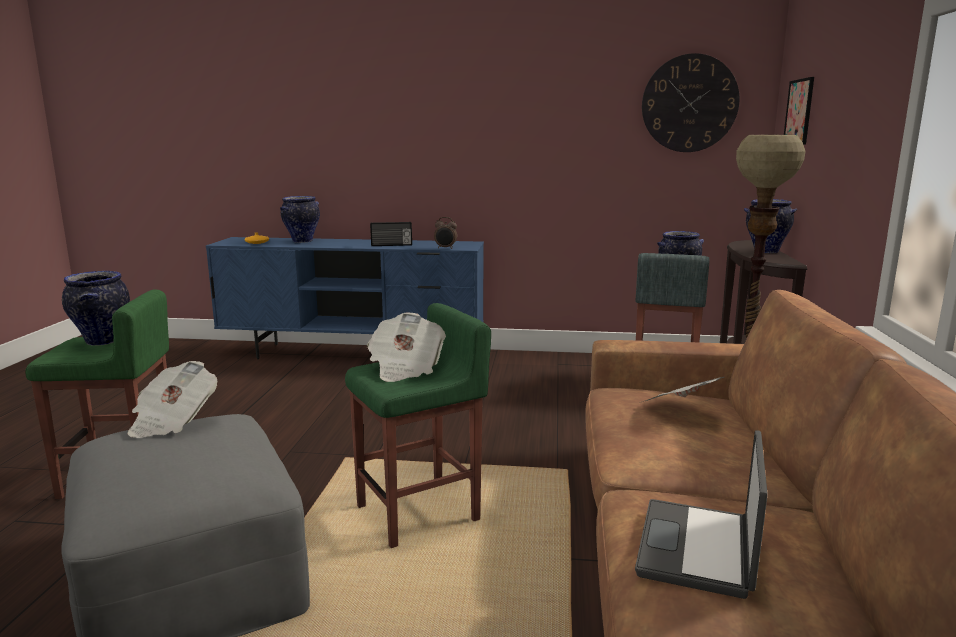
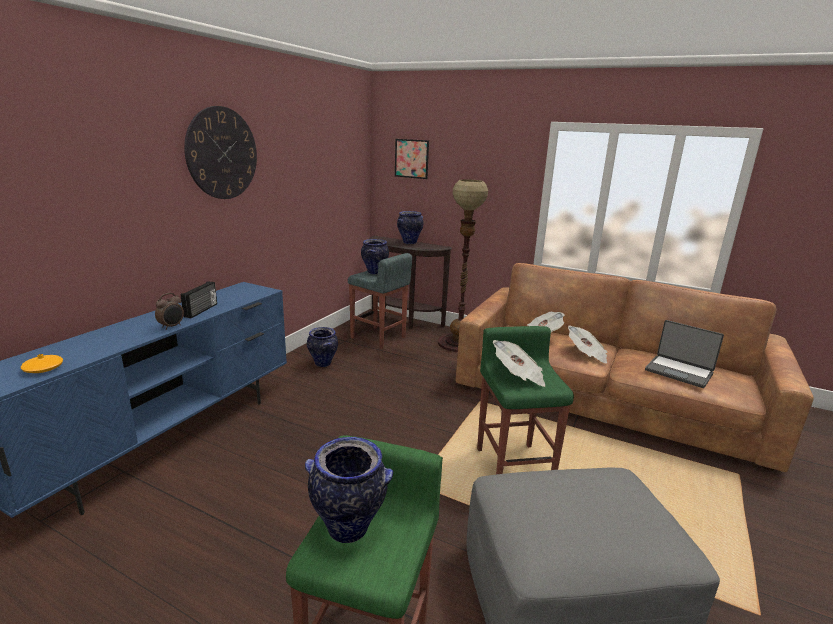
camera: 70 degrees left, 5 degrees up
newspaper [128,361,217,438] -> newspaper moved to [568,326,607,364]
vase [280,196,320,243] -> vase moved to [307,327,338,367]
alarm clock [434,217,457,249] -> alarm clock moved to [155,293,184,330]
wall clock [642,53,740,152] -> wall clock moved to [184,106,257,199]

